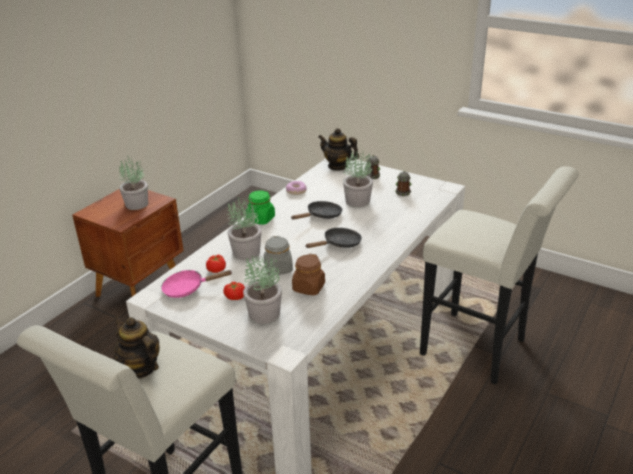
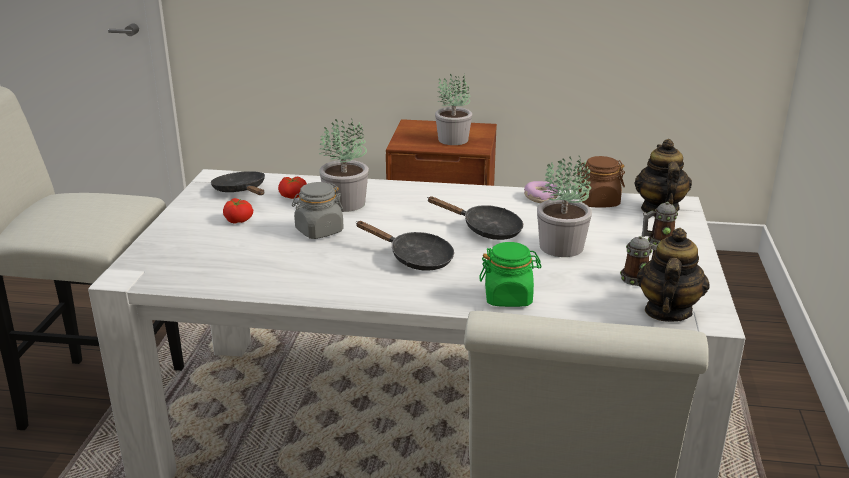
camera: 65 degrees right, 5 degrees down
teapot [114,317,160,379] -> teapot moved to [637,228,710,322]
pink frying pan [161,270,233,298] -> black frying pan [211,171,265,195]
potted plant [243,256,282,324] -> none
green jar [246,190,275,225] -> green jar moved to [479,242,542,307]
brown jar [292,254,325,296] -> brown jar moved to [577,156,625,208]

